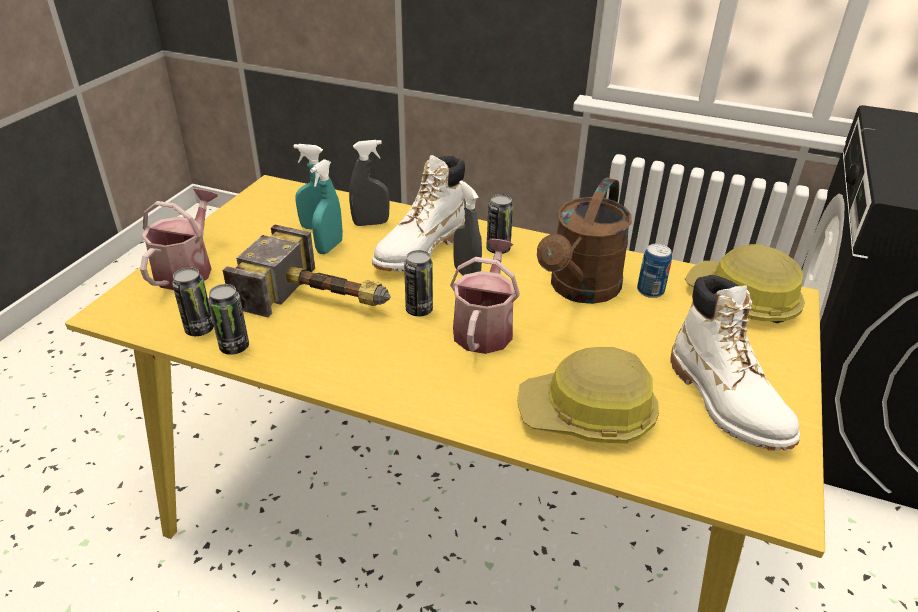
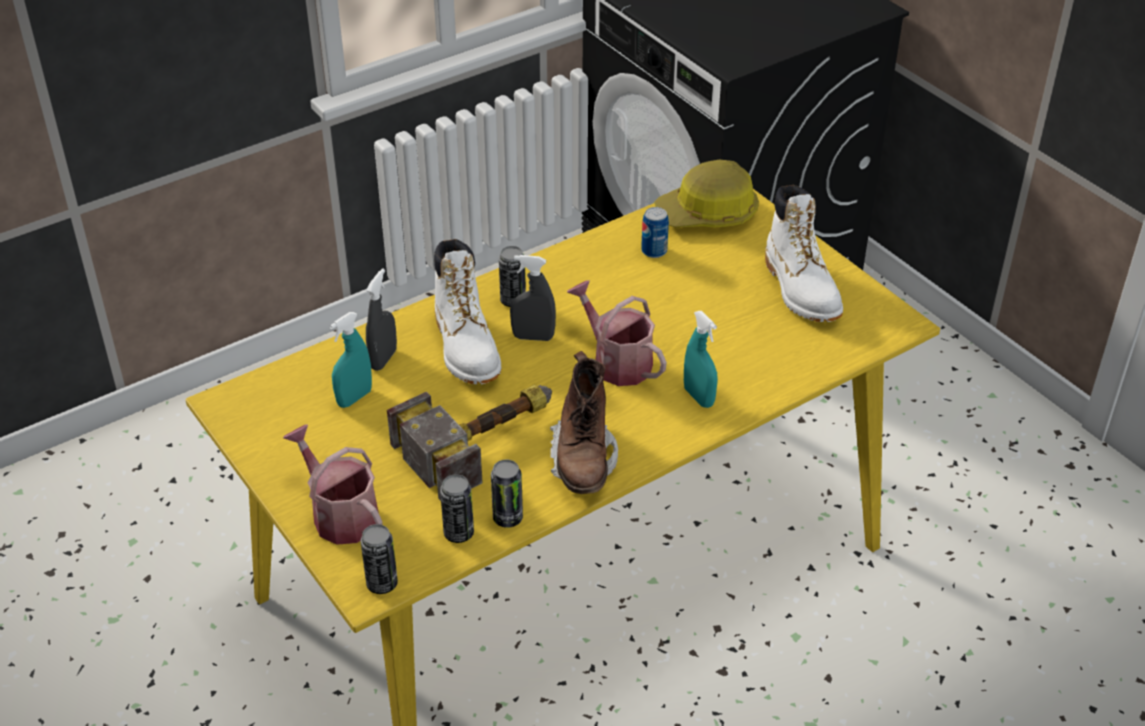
camera: 55 degrees left, 5 degrees up
turquoise spray bottle [310,159,343,254] -> turquoise spray bottle moved to [684,311,718,408]
can [404,250,433,316] -> can moved to [360,524,398,594]
hard hat [517,347,659,443] -> none
brown watering can [537,177,632,304] -> none
white boot [670,274,800,451] -> white boot turned 60 degrees clockwise [765,185,843,322]
none -> brown boot [550,351,618,494]

